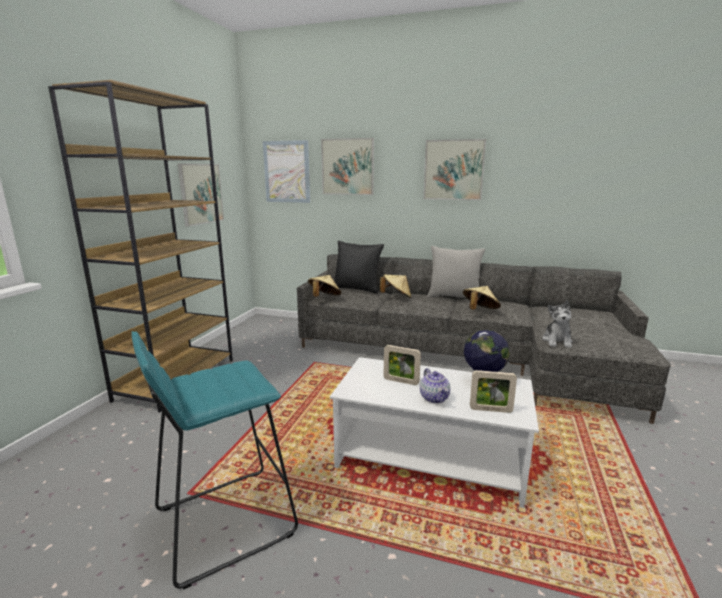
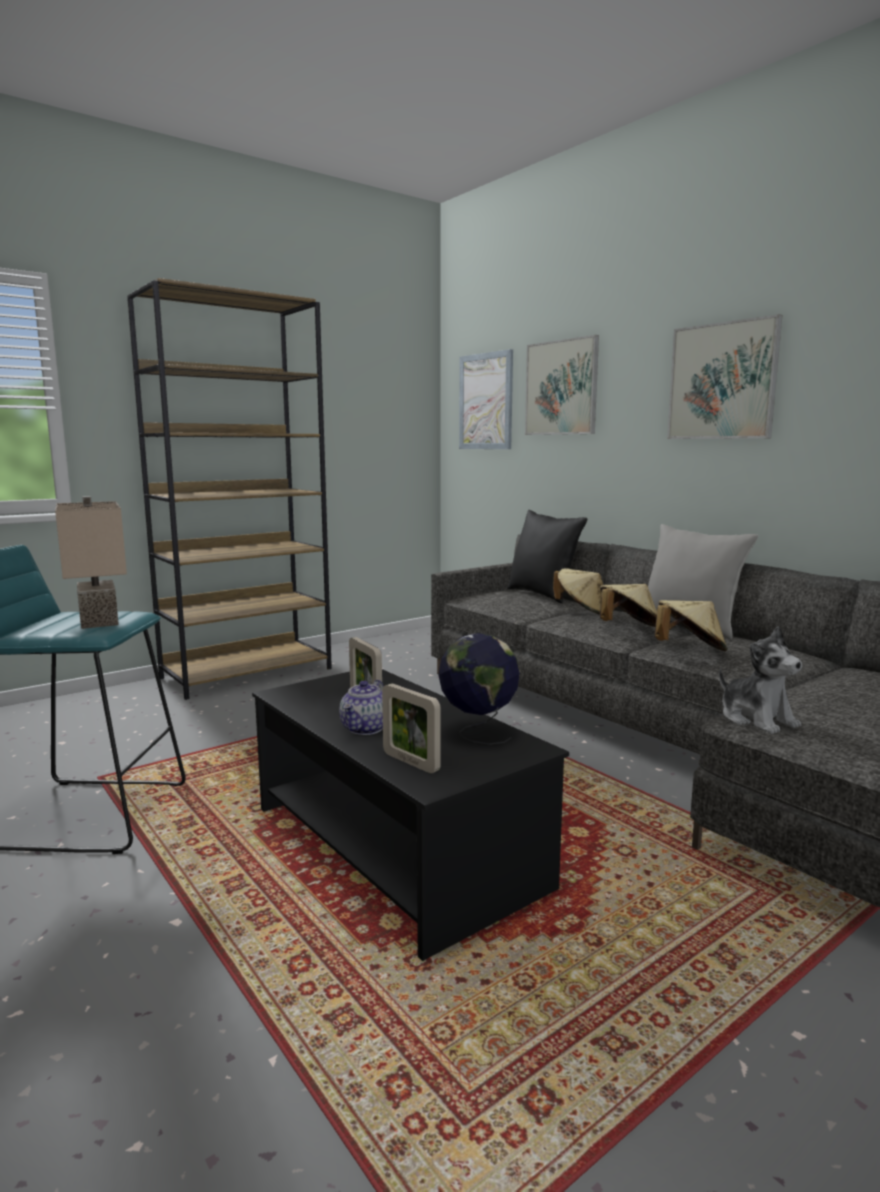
camera: 35 degrees right, 5 degrees down
picture [178,163,224,227] -> none
beige hat [308,275,341,297] -> beige hat moved to [600,584,657,627]
white coffee table [330,357,539,508] -> black coffee table [252,669,569,961]
plush toy [542,300,572,348] -> plush toy turned 75 degrees counterclockwise [719,626,802,734]
none -> beige table lamp [55,496,127,629]

